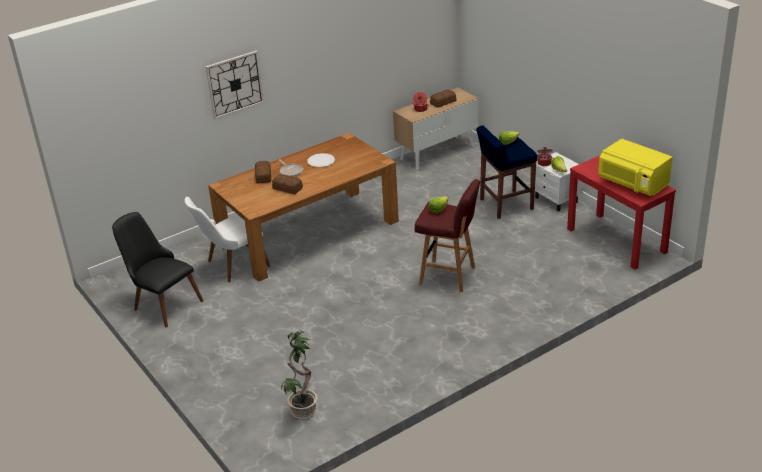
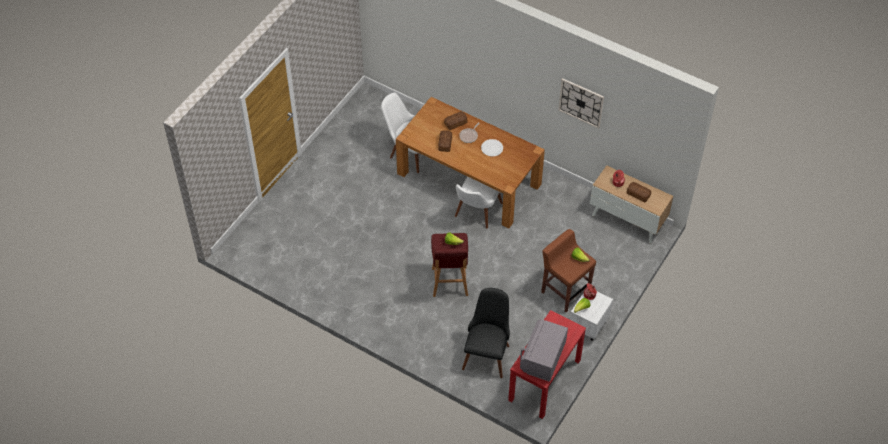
camera: 65 degrees right, 20 degrees up
black chair [112,212,204,327] -> black chair moved to [462,288,510,378]
wall clock [206,51,264,119] -> wall clock moved to [559,78,604,129]
potted plant [281,330,318,419] -> none
blue stool [476,125,537,219] -> brown stool [541,229,596,313]
yellow microwave [598,139,673,196] -> grey microwave [520,319,568,382]
none -> white chair [455,177,503,228]

